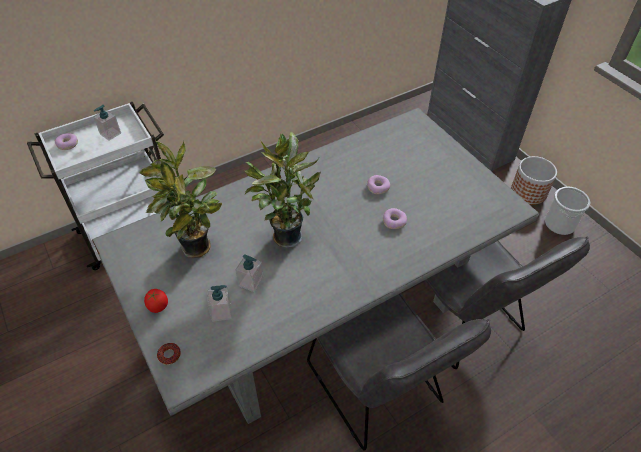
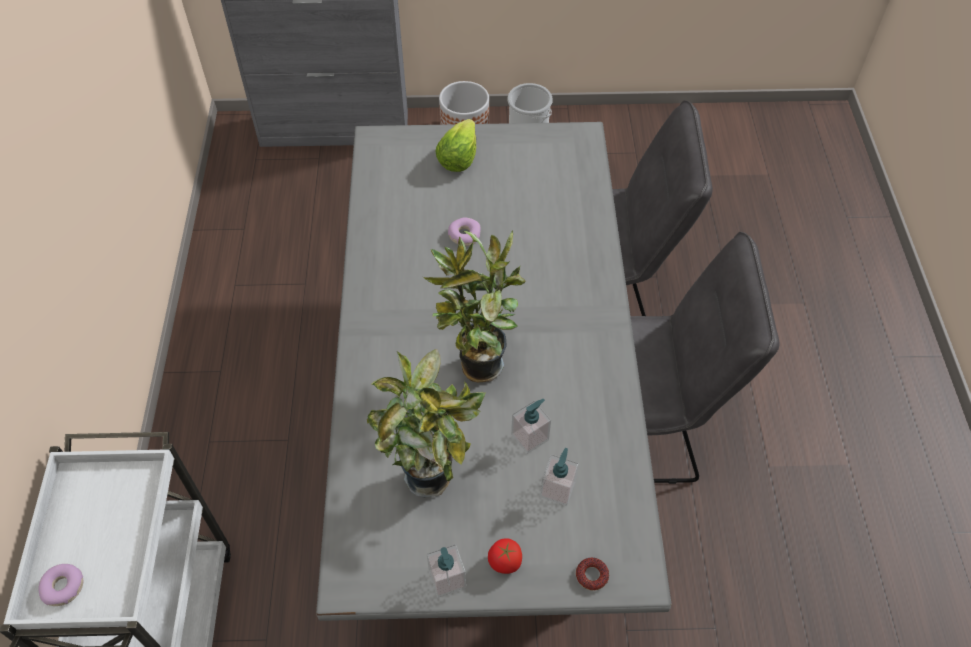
camera: 60 degrees left, 5 degrees up
soap dispenser [93,105,121,141] -> soap dispenser moved to [427,544,466,598]
donut [383,208,407,229] -> none
none -> lettuce [435,119,476,172]

